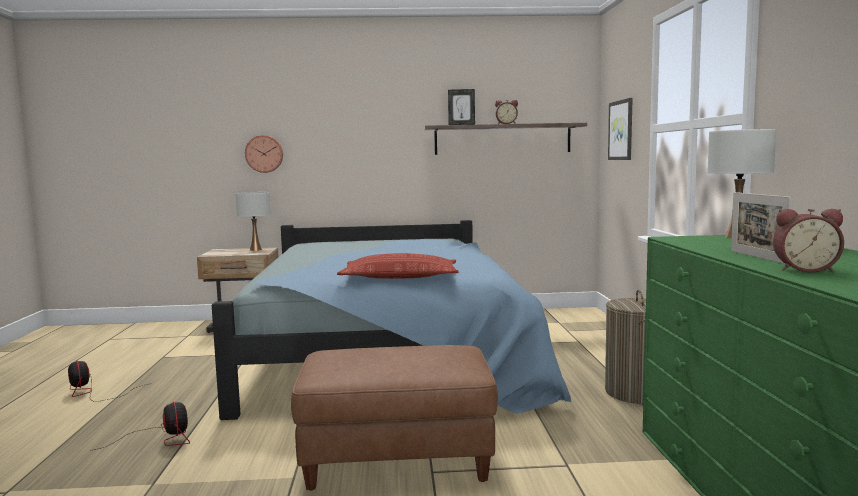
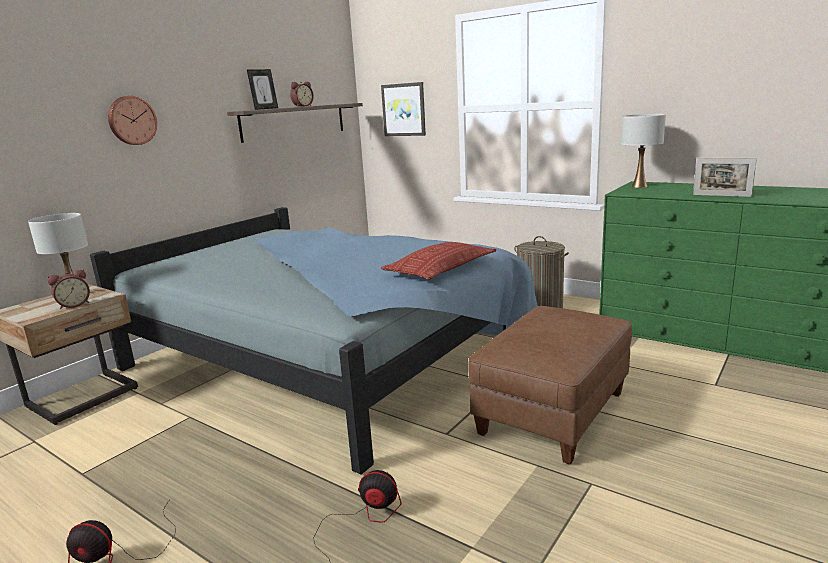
camera: 50 degrees left, 10 degrees up
wall clock [245,135,283,173] -> wall clock moved to [108,96,157,145]
alarm clock [773,209,844,273] -> alarm clock moved to [48,269,90,310]

